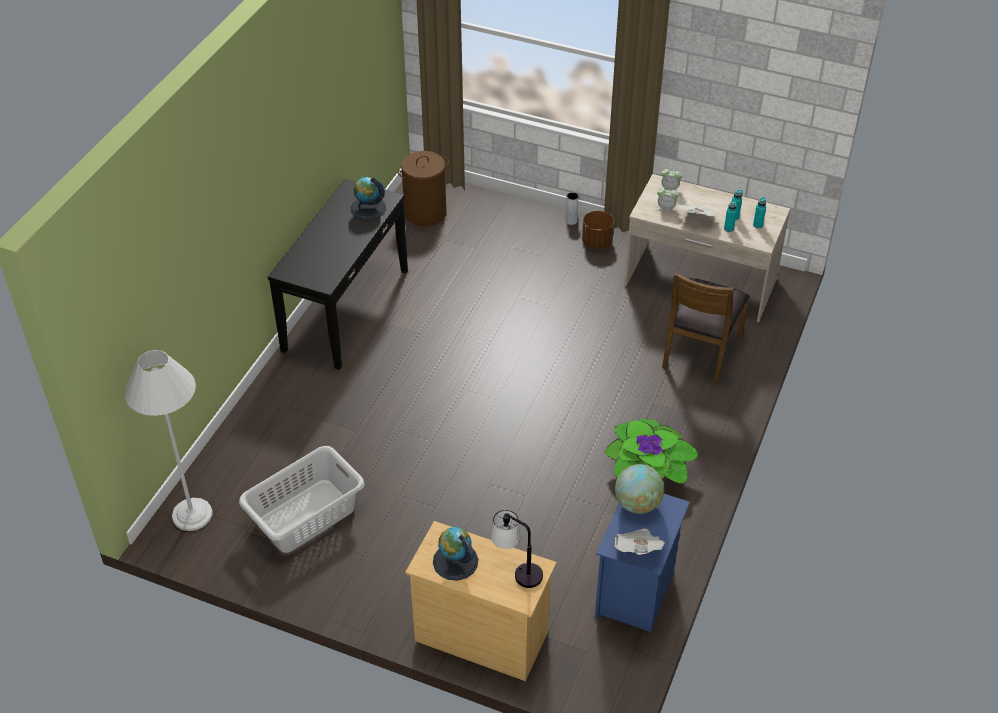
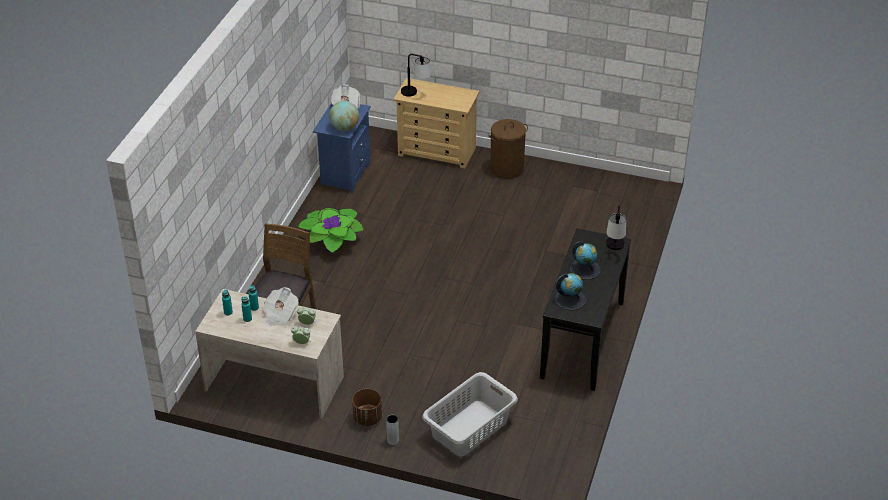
camera: 175 degrees right, 5 degrees down
white floor lamp [125,350,212,531] -> none
grey laundry basket [239,446,365,553] -> grey laundry basket moved to [422,372,518,456]
brown laundry basket [397,151,449,227] -> brown laundry basket moved to [489,119,528,179]
globe [433,527,478,581] -> globe moved to [570,241,601,280]
none -> table lamp [606,205,626,250]

